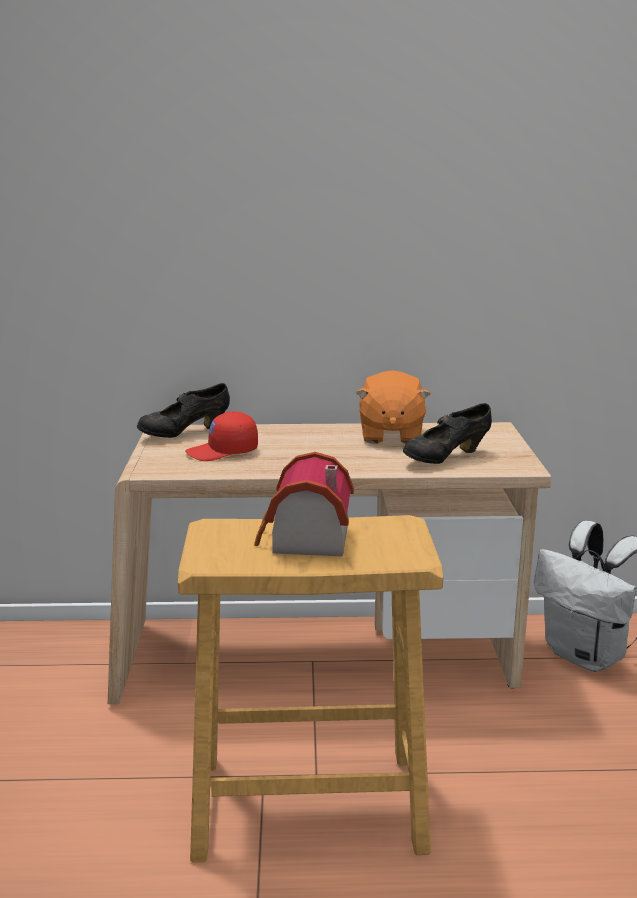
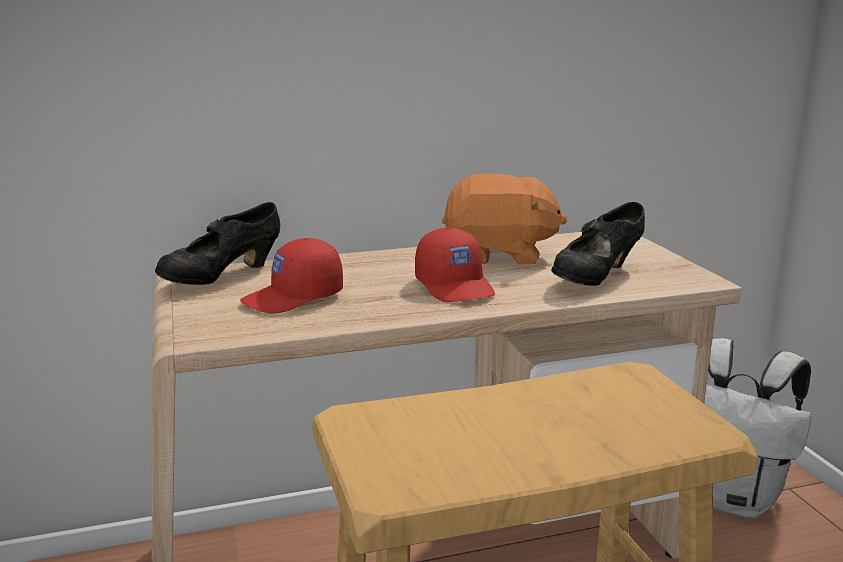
camera: 15 degrees left, 0 degrees up
toy house [254,452,354,557] -> none
orange plush toy [356,370,431,444] -> orange plush toy turned 75 degrees counterclockwise [442,173,567,264]
none -> red cap [415,227,495,302]

